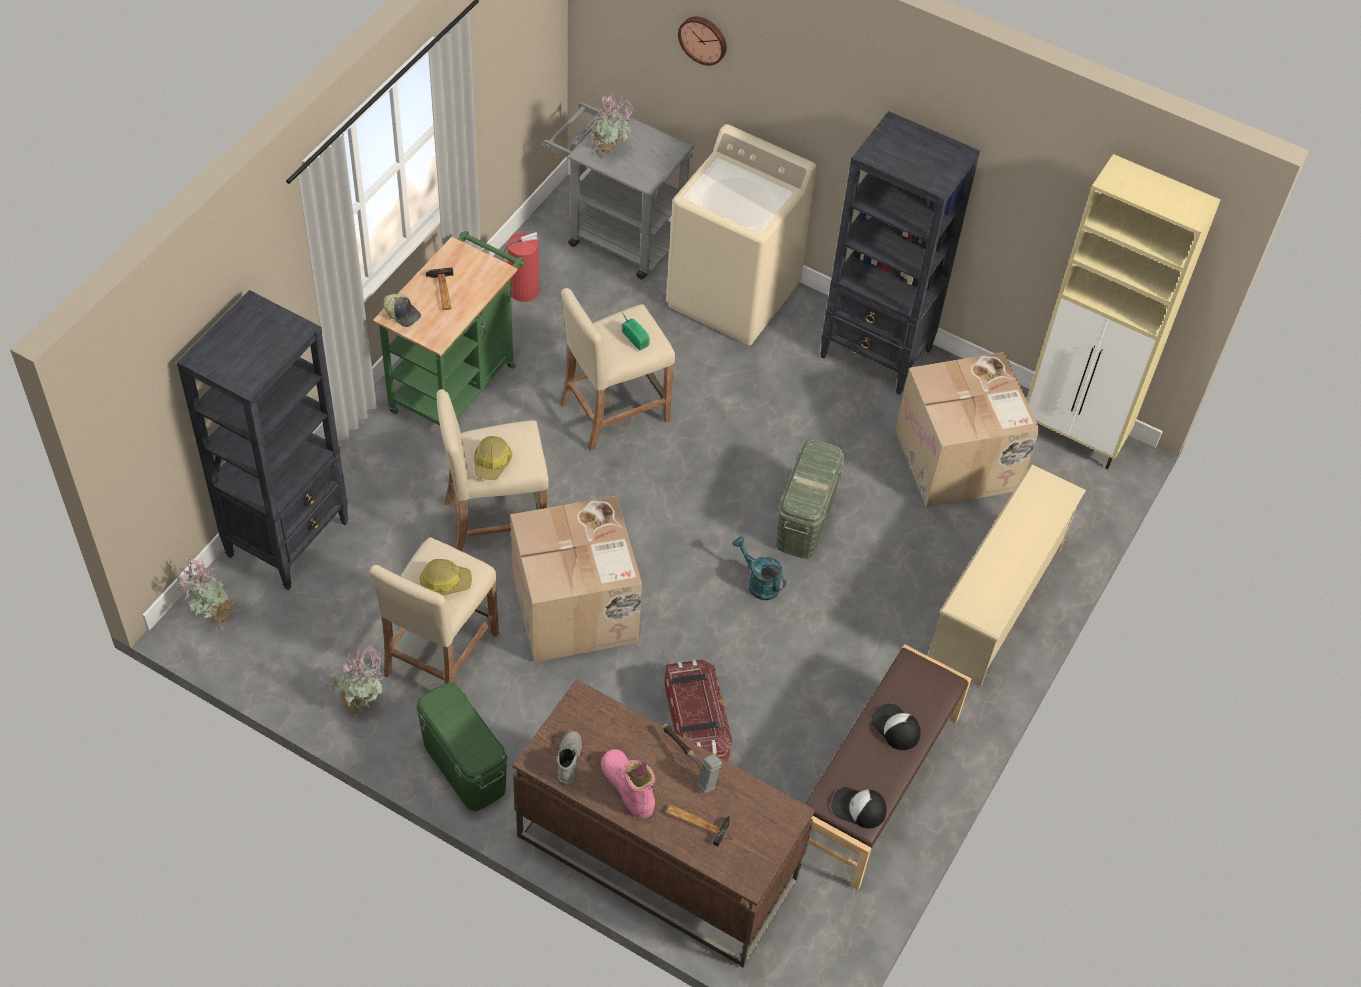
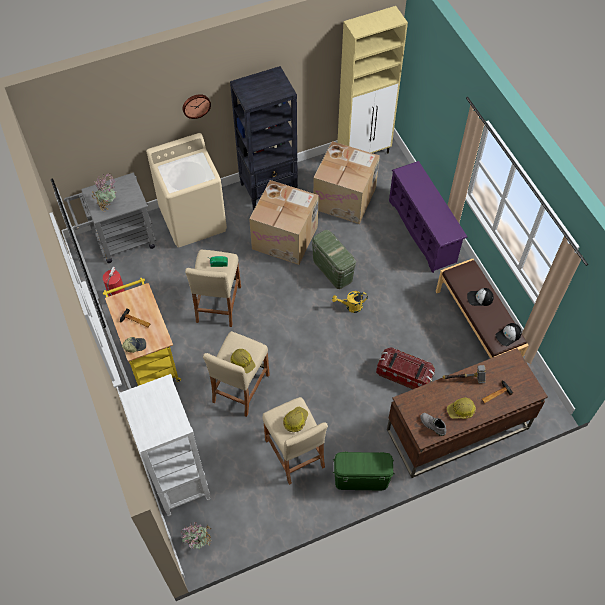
camera: 50 degrees left, 5 degrees up
black bookcase [177,290,349,590] -> white bookcase [119,374,210,516]
potted plant [331,646,385,717] -> none
green cart [373,230,525,425] -> yellow cart [103,278,181,386]
cardboard box [511,496,642,662] -> cardboard box moved to [249,180,319,265]
pink boot [601,749,655,819] -> hard hat [447,398,476,419]
wall clock [678,17,727,66] -> wall clock moved to [182,94,211,119]
turquoise watering can [732,537,786,600] -> yellow watering can [332,291,368,313]
beige shoe rack [928,464,1086,687] -> purple shoe rack [389,161,467,273]

